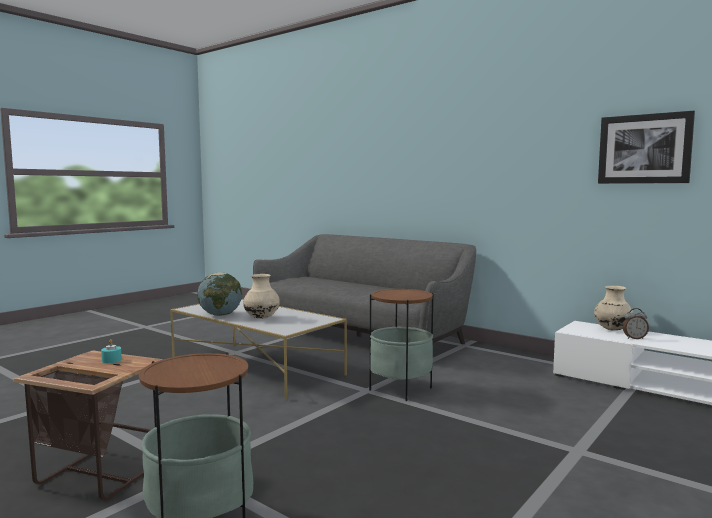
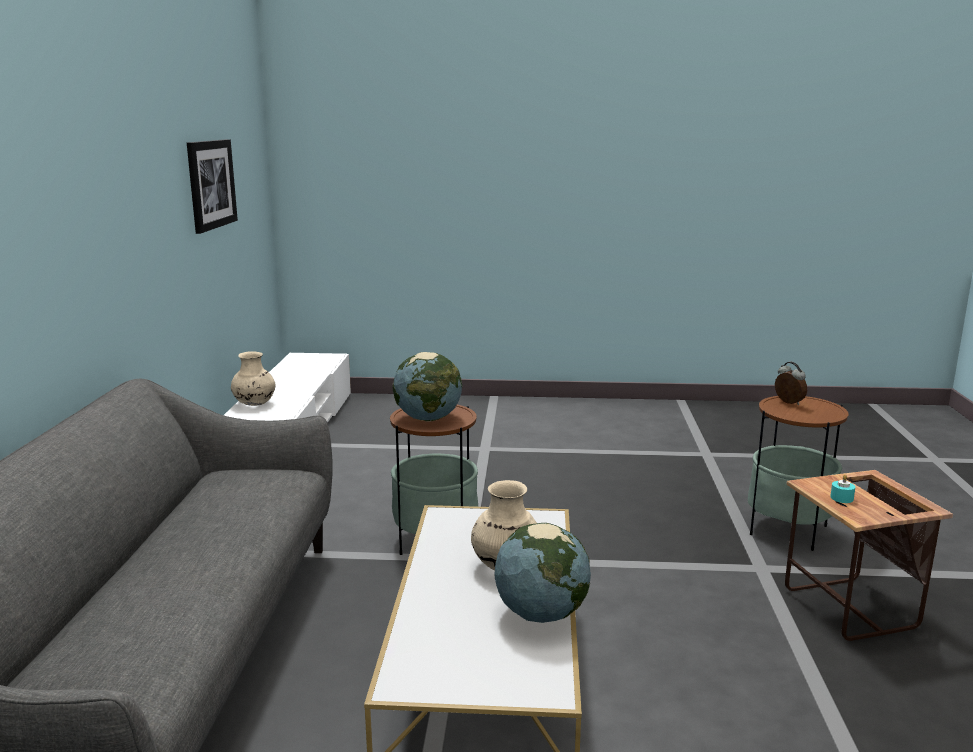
camera: 125 degrees left, 10 degrees up
alarm clock [623,308,649,339] -> alarm clock moved to [775,362,807,405]
none -> globe [393,352,462,422]

